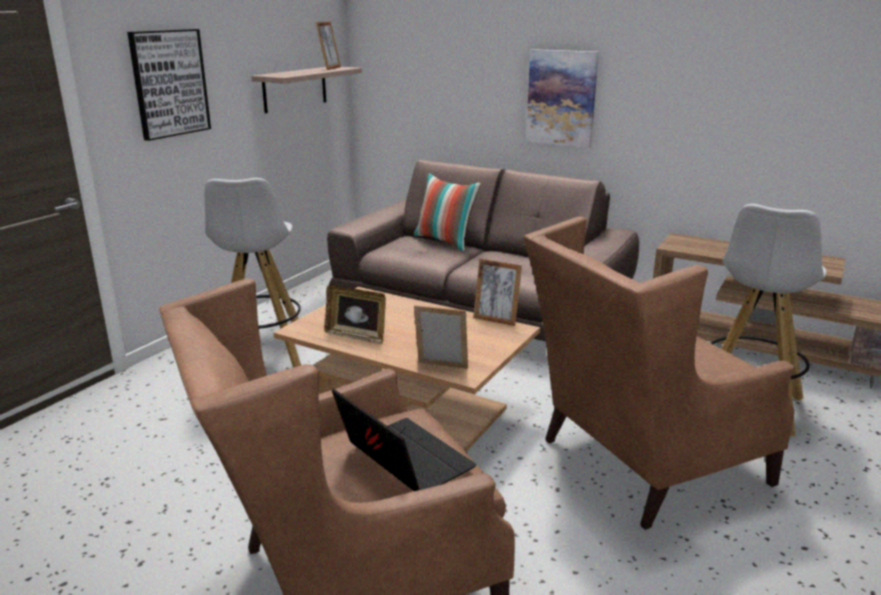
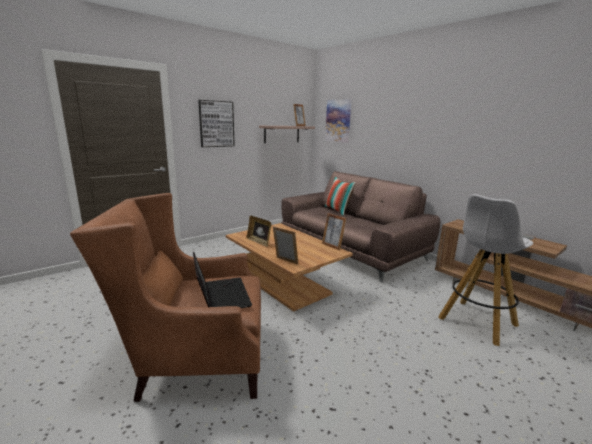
camera: 20 degrees right, 5 degrees down
white stool [205,178,301,367] -> none
brown armchair [523,217,795,530] -> none
picture [526,49,599,148] -> picture moved to [325,99,352,143]

